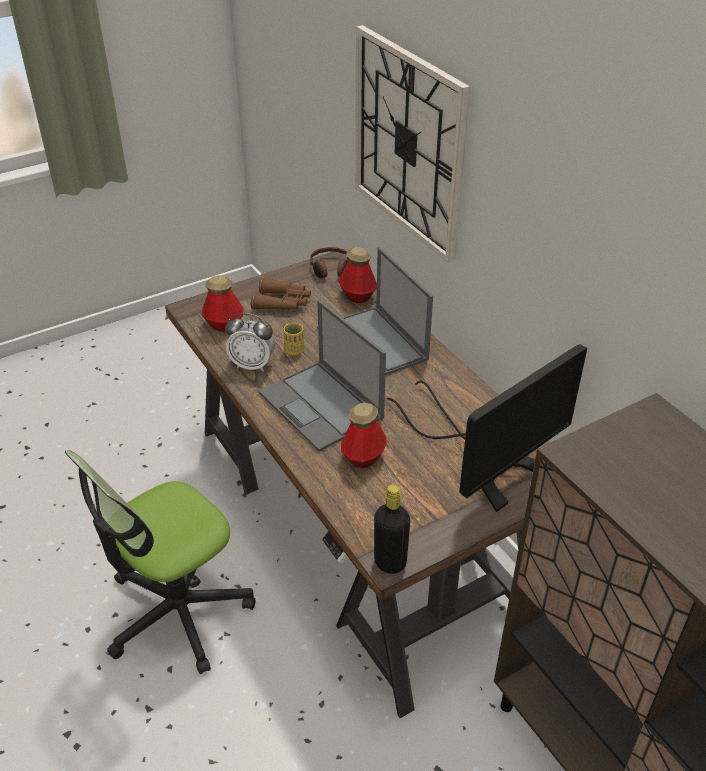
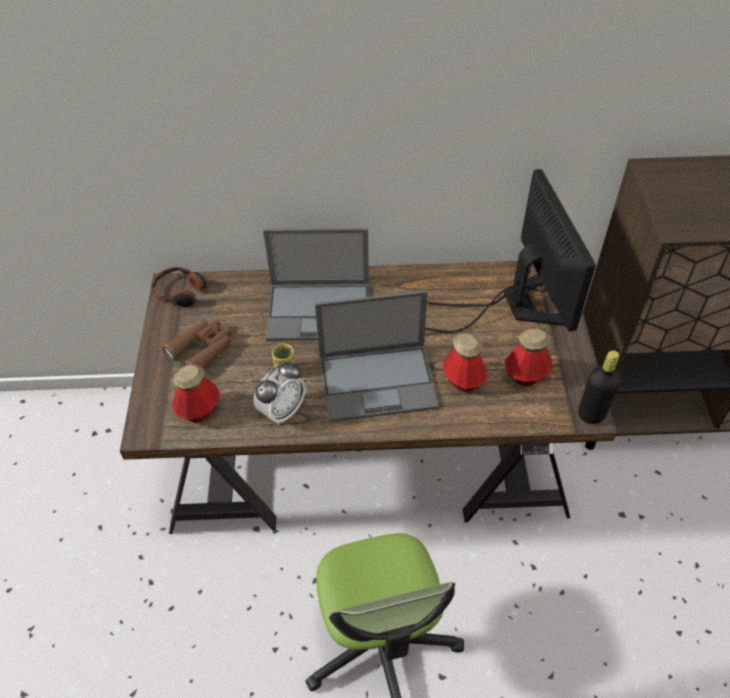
camera: 60 degrees left, 10 degrees up
bottle [338,247,377,303] -> bottle moved to [505,329,553,386]
wall clock [356,25,470,263] -> none

